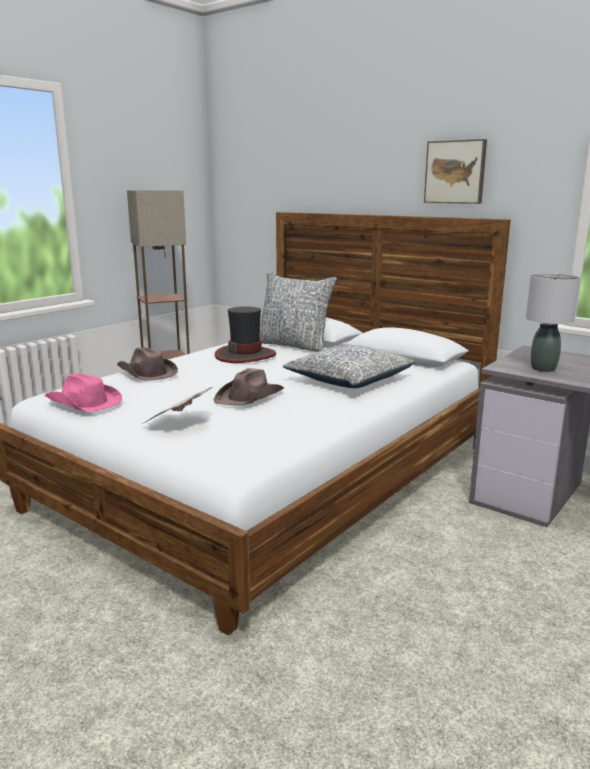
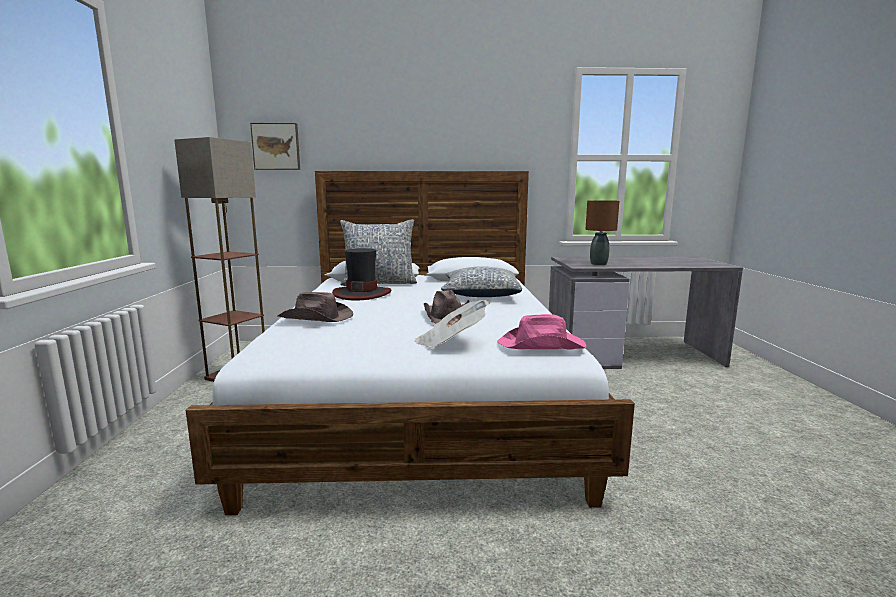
camera: 40 degrees left, 5 degrees down
pink hat [45,373,122,412] -> pink hat moved to [497,314,587,349]
picture [424,139,487,204] -> picture moved to [250,123,300,170]
grey table lamp [526,273,580,372] -> brown table lamp [585,200,619,265]

